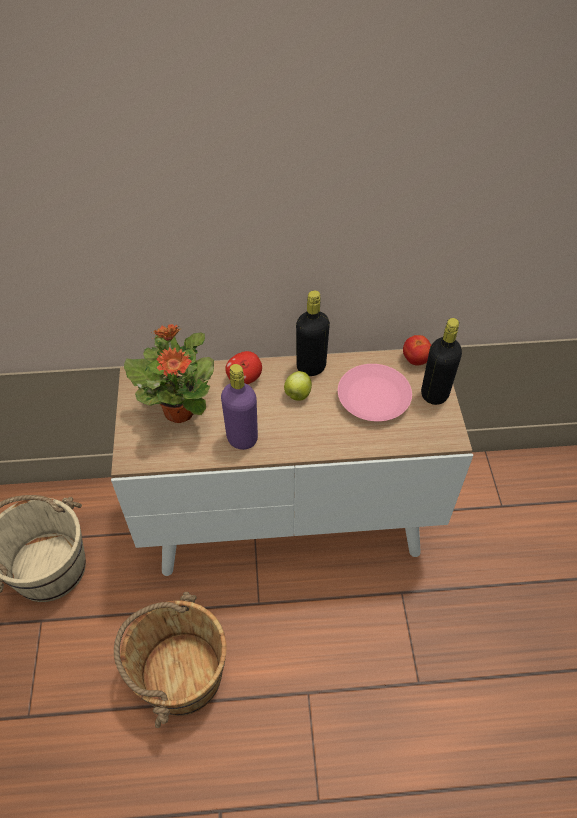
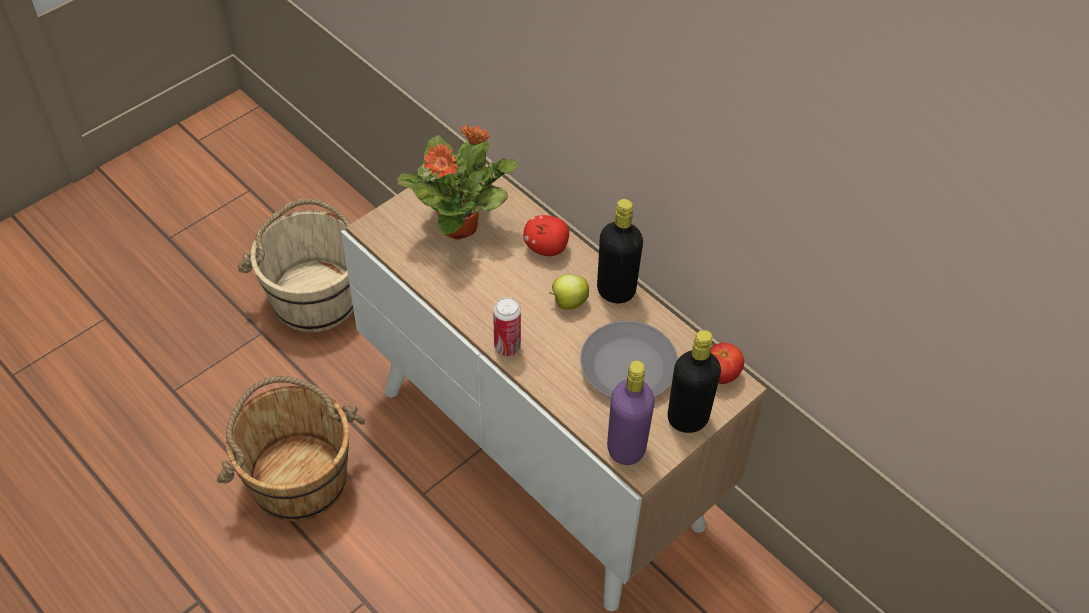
camera: 50 degrees right, 0 degrees up
purple bottle [221,364,258,450] -> purple bottle moved to [607,361,655,465]
pink plate [338,364,412,421] -> grey plate [580,321,678,397]
none -> can [493,297,521,356]

